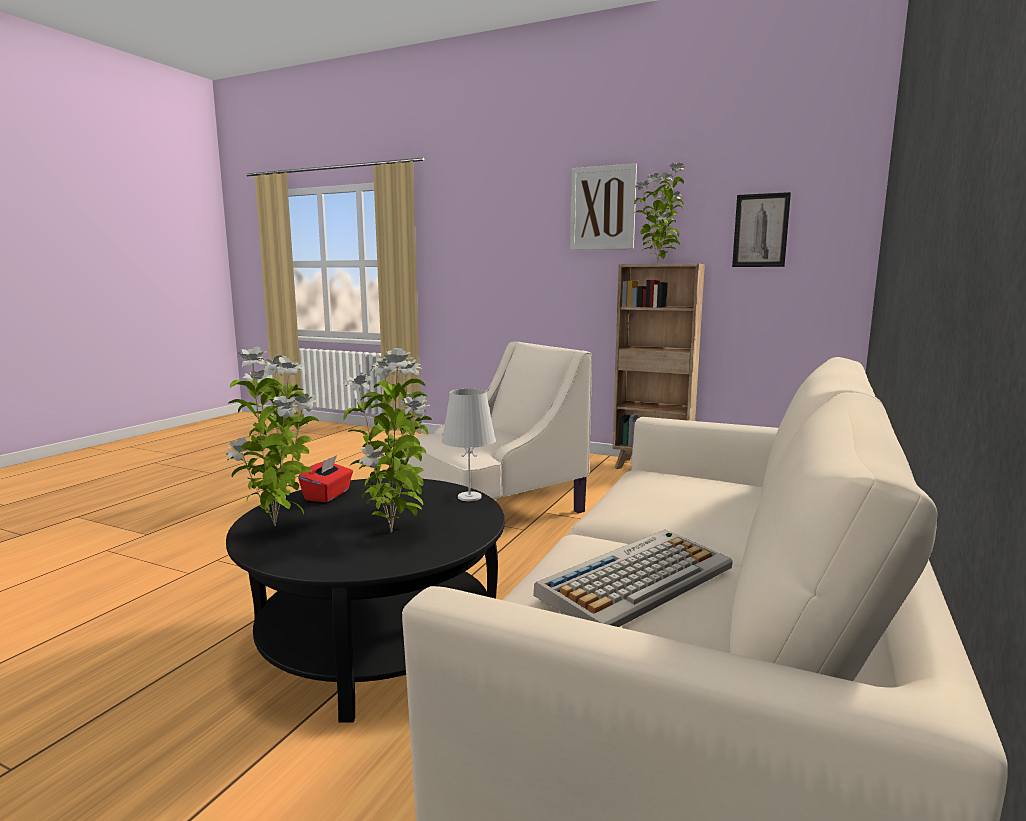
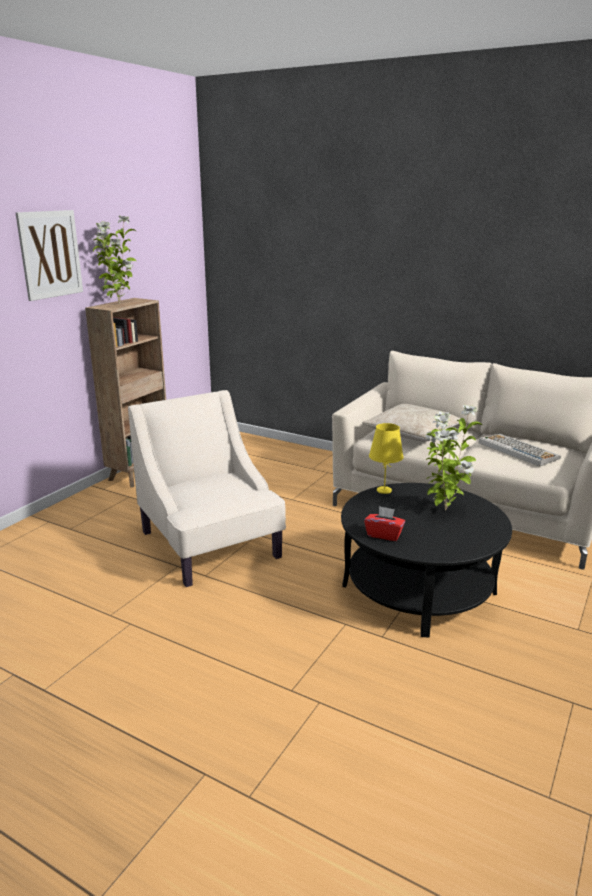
camera: 85 degrees left, 10 degrees up
potted plant [225,347,319,526] -> none
white table lamp [442,389,496,501] -> yellow table lamp [369,423,404,494]
picture [732,192,791,267] -> none
none -> beige pillow [362,404,460,442]

